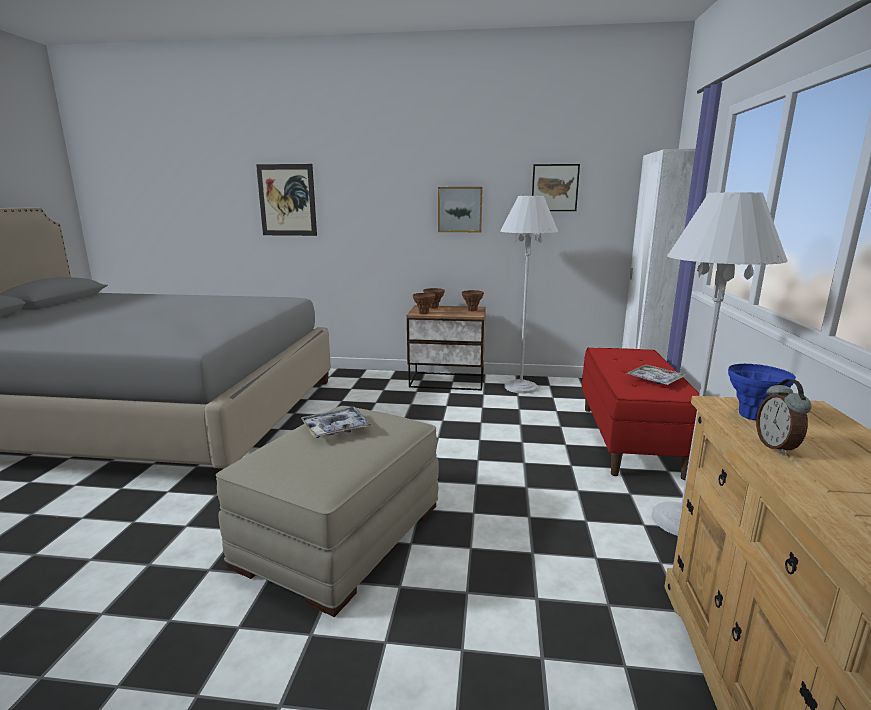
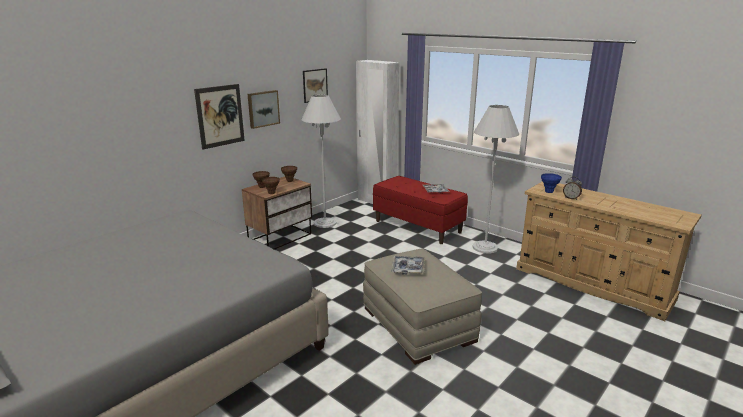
camera: 55 degrees left, 5 degrees up
picture [256,164,317,236] -> picture moved to [194,84,245,150]

